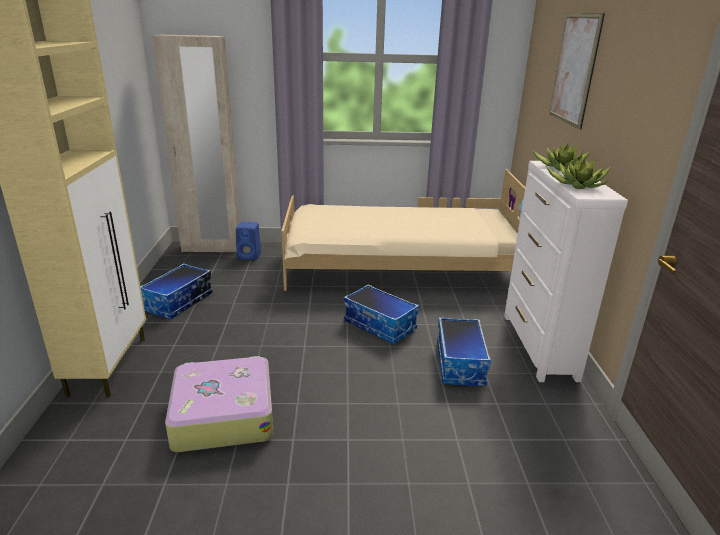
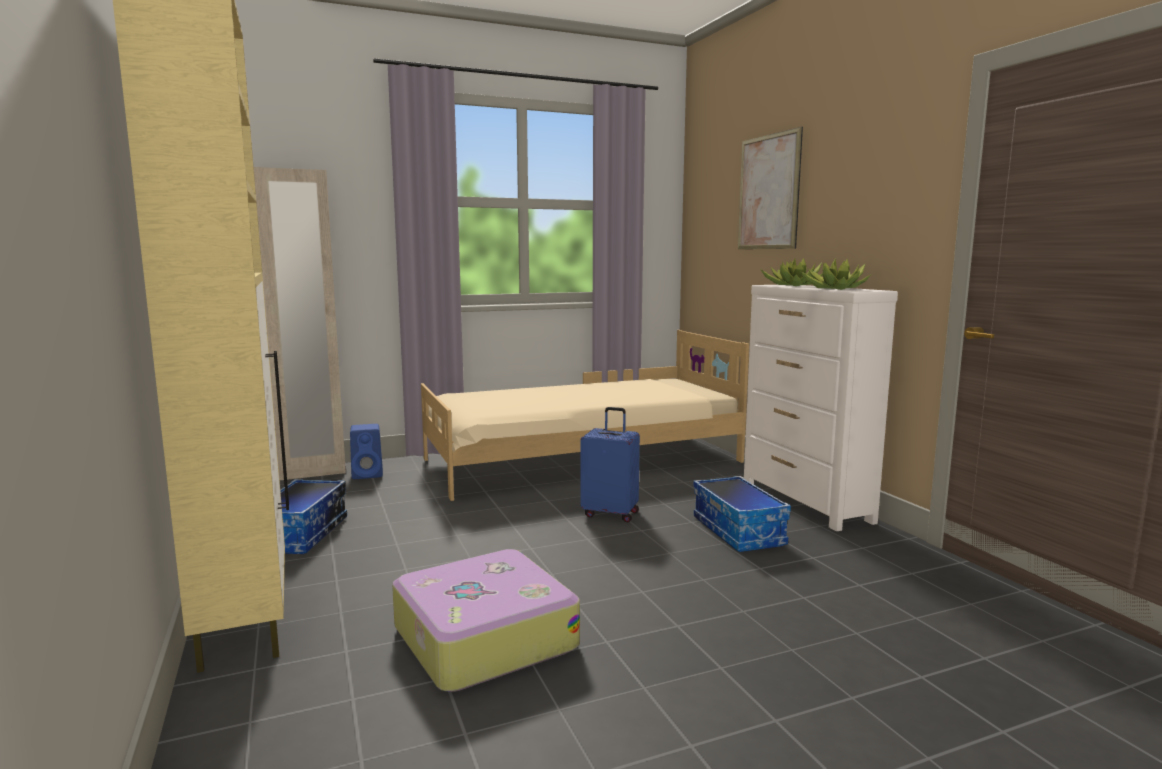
camera: 20 degrees left, 15 degrees down
storage box [344,285,419,344] -> blue suitcase [580,407,640,522]

